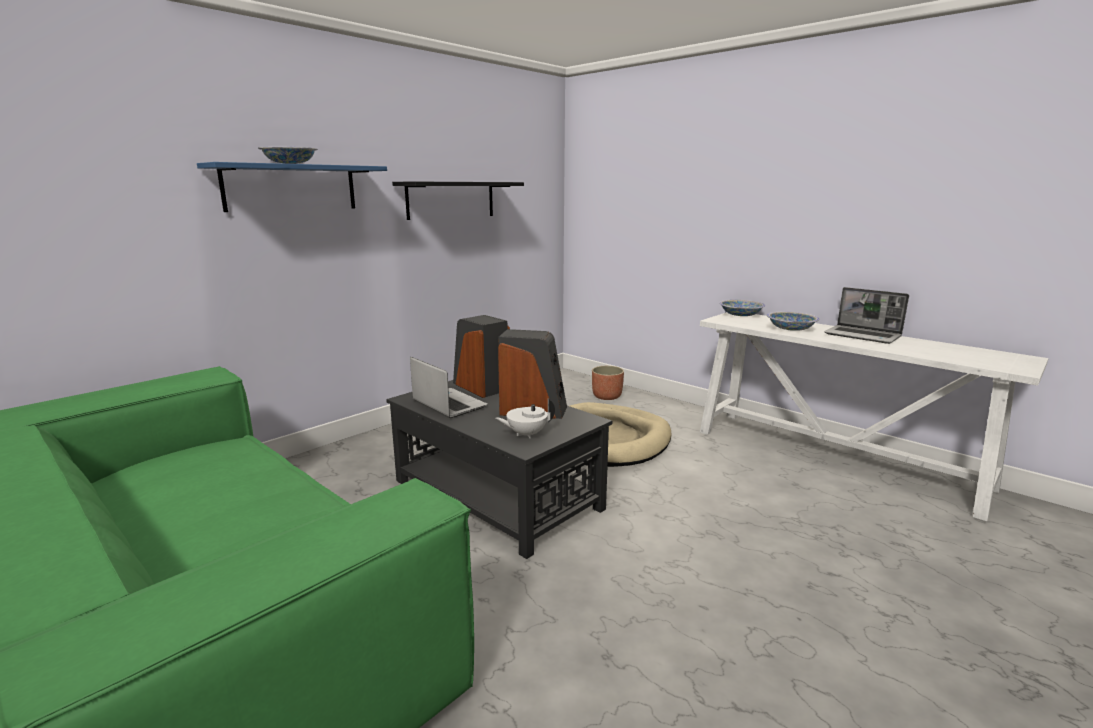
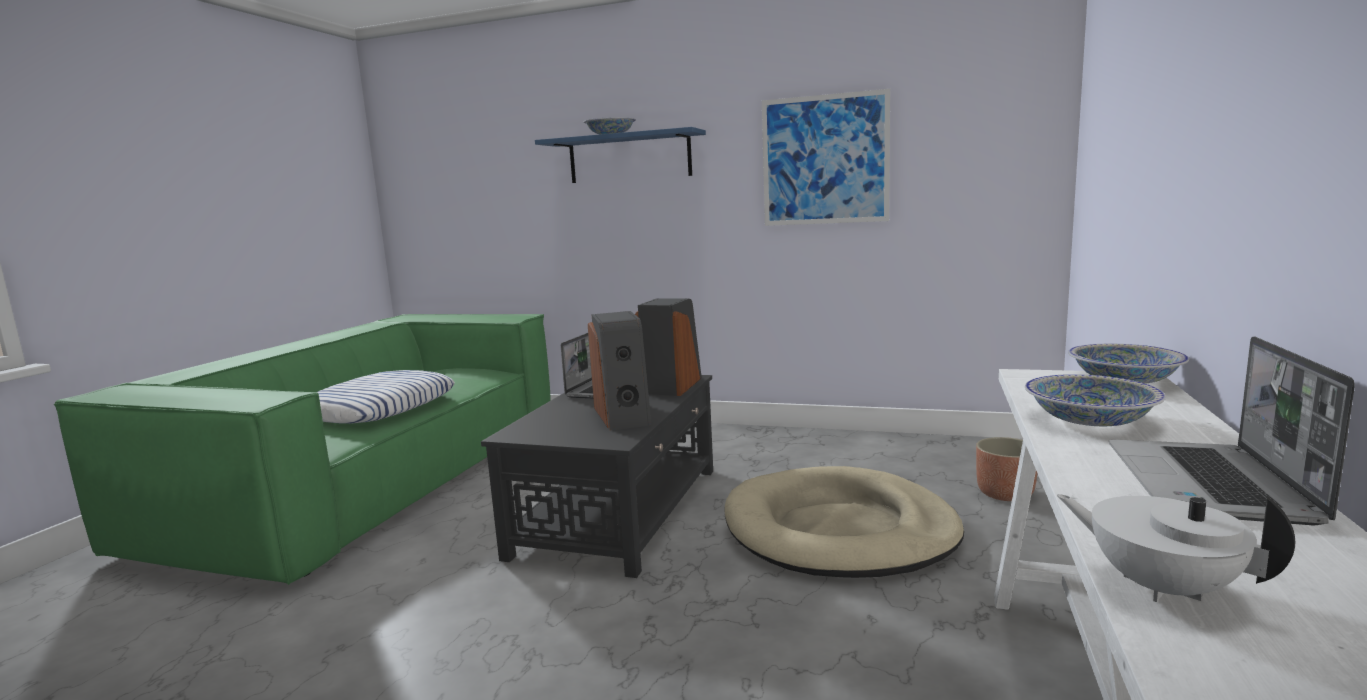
camera: 65 degrees right, 5 degrees down
black shelf [392,182,524,220] -> picture [762,89,890,226]
white teapot [496,399,555,438] -> white teapot moved to [1057,494,1295,602]
none -> pillow [318,370,455,424]

